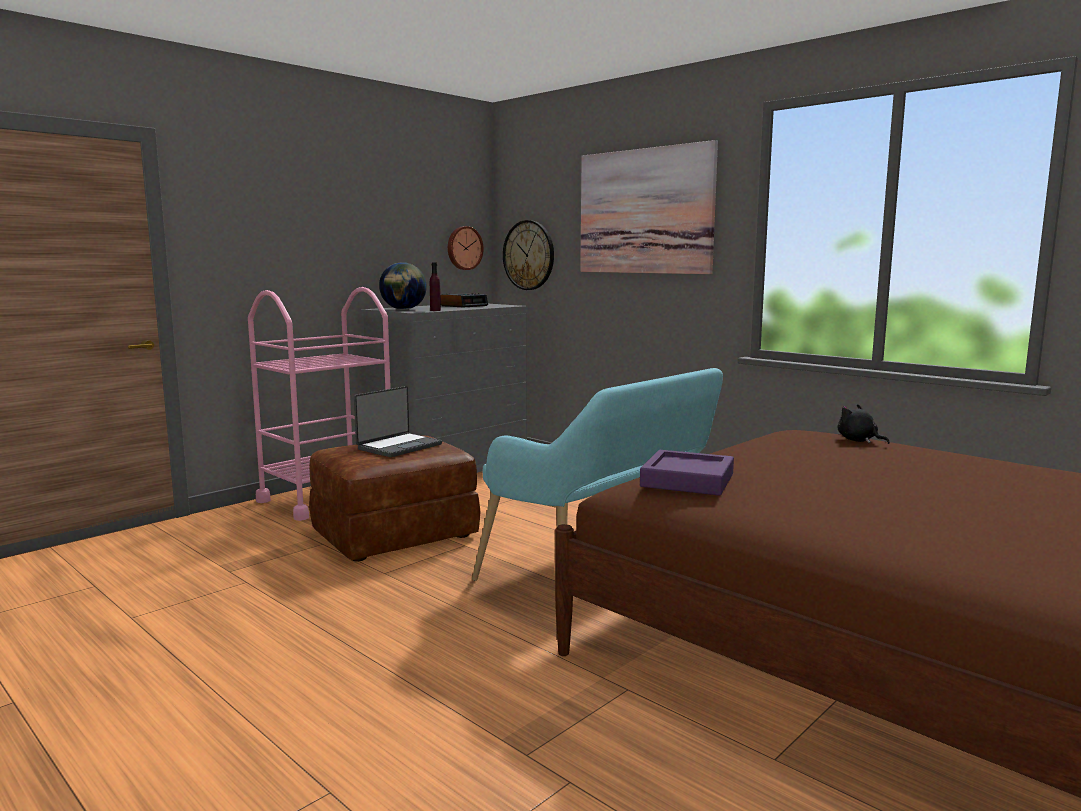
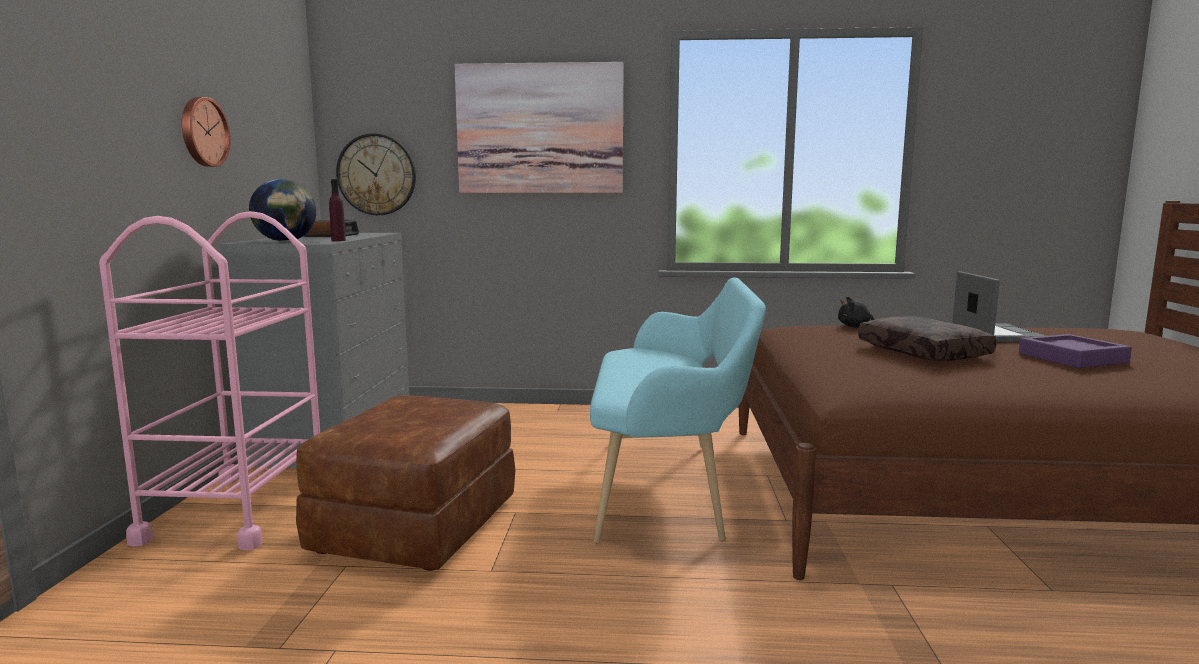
camera: 40 degrees left, 0 degrees up
laptop [354,386,442,457] -> laptop moved to [952,271,1046,342]
wall clock [448,226,484,270] -> wall clock moved to [182,97,231,167]
purple tray [640,450,734,496] -> purple tray moved to [1019,334,1132,368]
none -> brown pillow [858,316,997,361]

